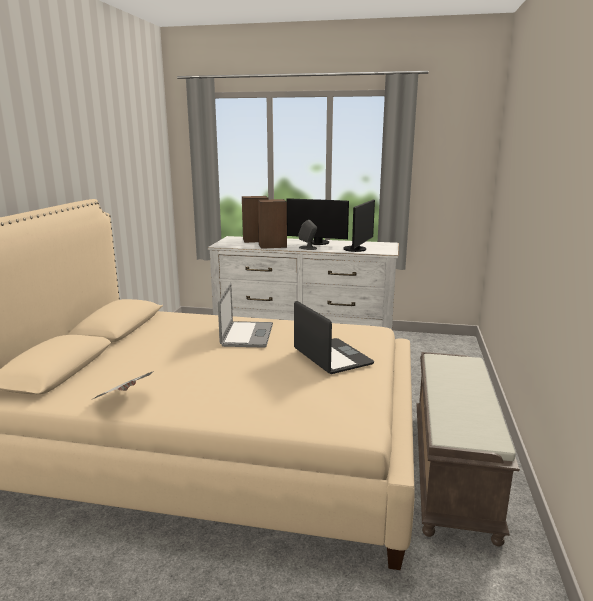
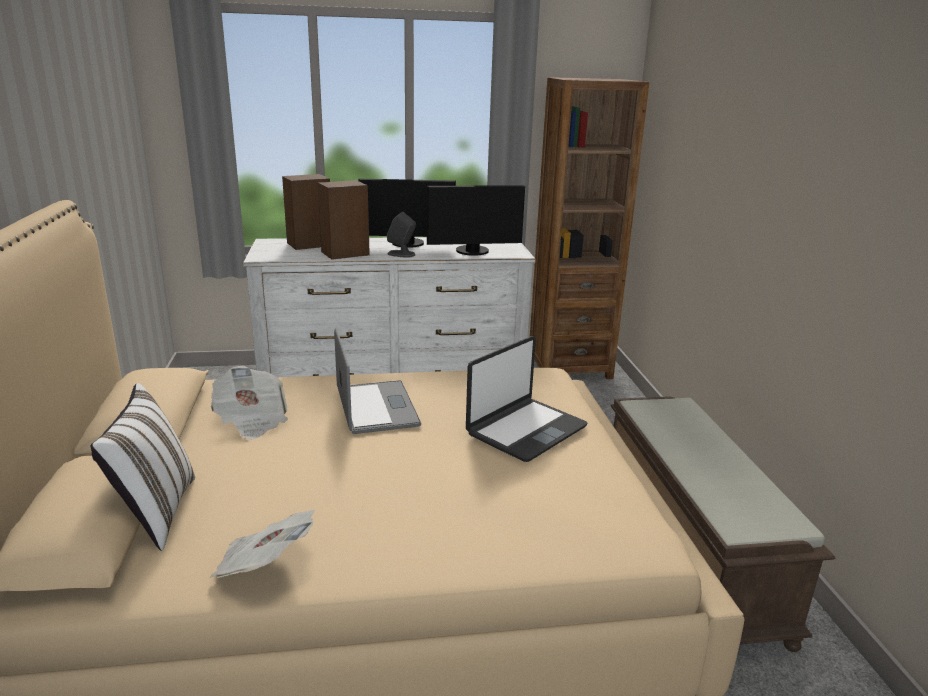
camera: 20 degrees left, 5 degrees up
laptop [294,301,374,374] -> laptop turned 90 degrees clockwise [466,336,588,462]
monitor [343,199,375,252] -> monitor turned 75 degrees clockwise [427,185,525,256]
none -> white pillow [91,383,195,551]
none -> newspaper [211,366,288,440]
none -> brown bookcase [530,77,649,379]

